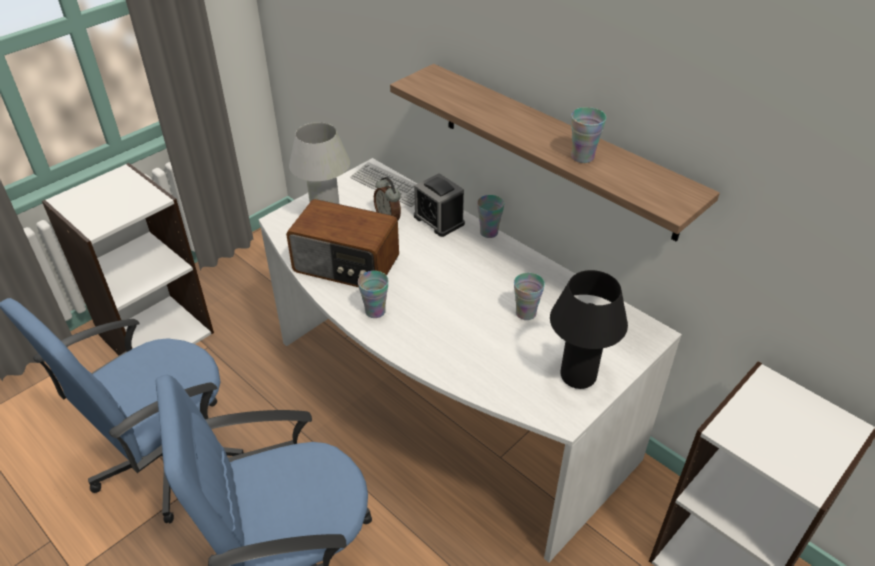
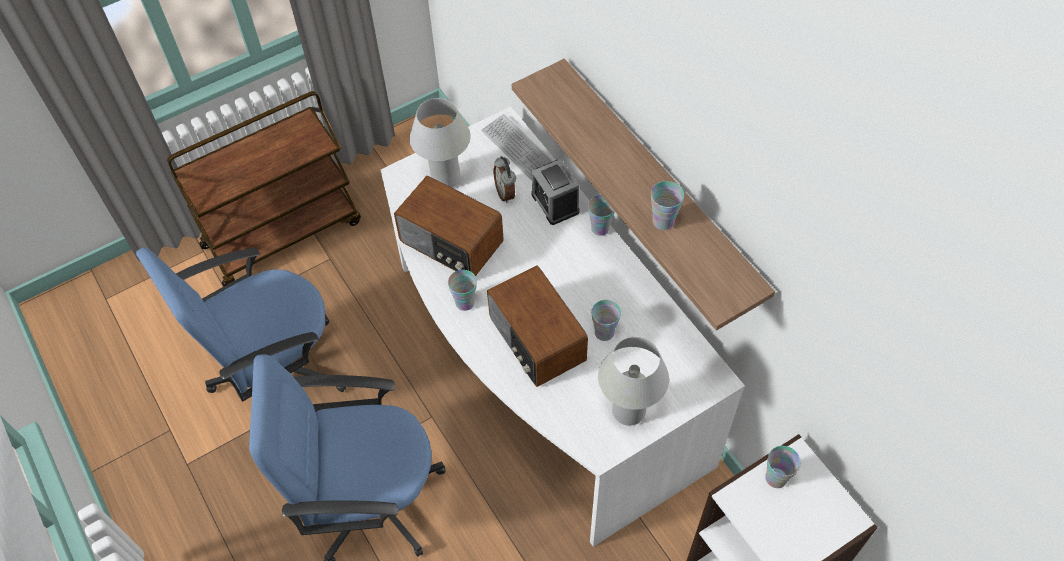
camera: 15 degrees right, 15 degrees up
white bookcase [42,163,214,355] -> brown cart [167,91,361,287]
black table lamp [550,270,628,389] -> white table lamp [598,337,669,426]
none -> radio [487,265,588,387]
none -> cup [765,446,801,488]

